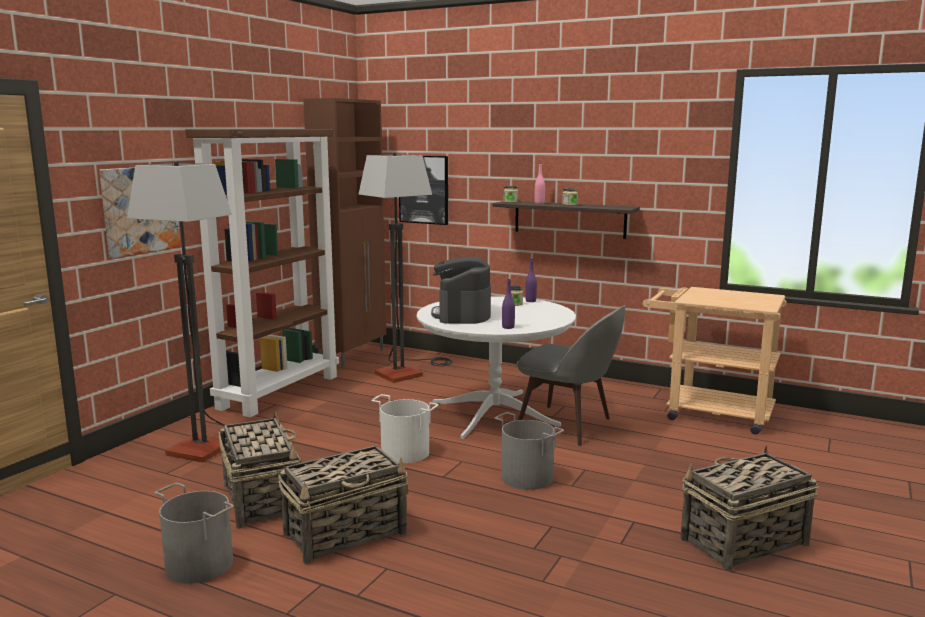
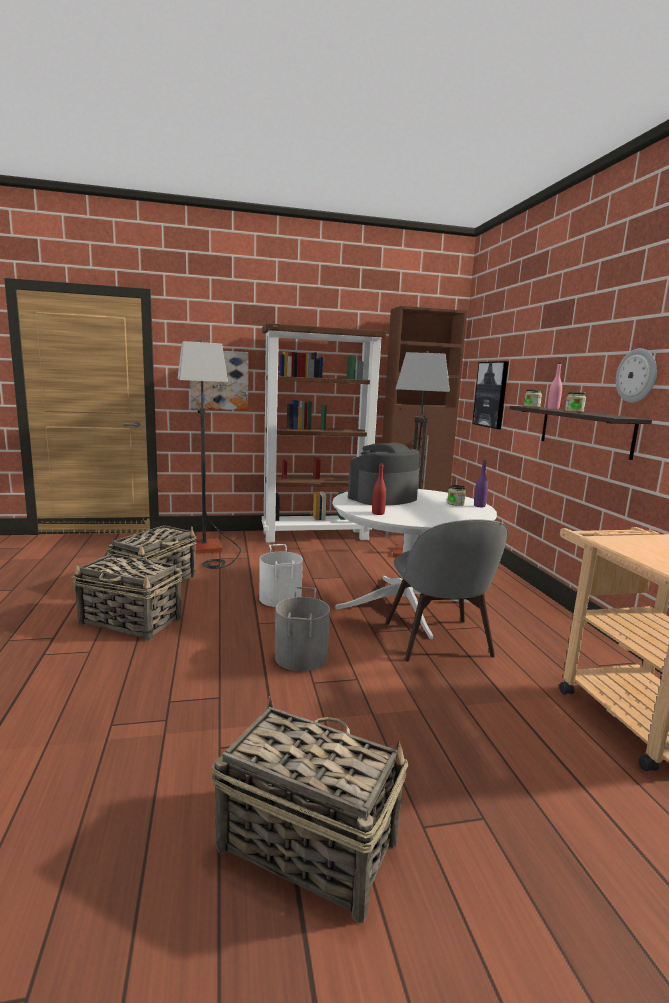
camera: 50 degrees right, 0 degrees up
grey bucket [155,483,234,584] -> none
purple bottle [502,279,515,329] -> red bottle [372,463,386,515]
none -> wall clock [616,348,657,403]

